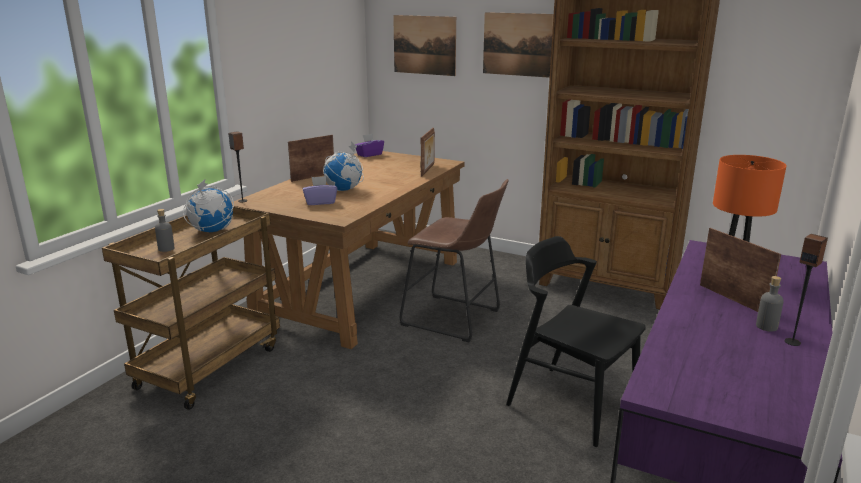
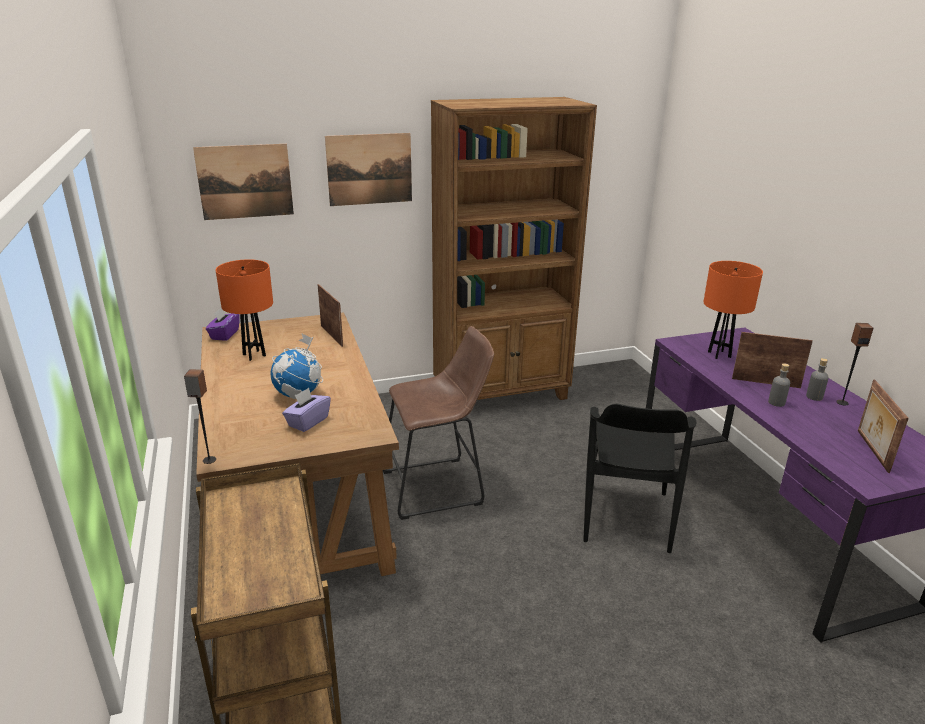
camera: 45 degrees left, 5 degrees up
grey bottle [155,209,174,252] -> grey bottle moved to [768,364,790,407]
globe [183,178,234,232] -> none
picture frame [288,135,334,182] -> picture frame moved to [858,380,909,473]
black chair [506,236,646,447] -> black chair turned 75 degrees counterclockwise [583,404,697,553]
none -> orange table lamp [216,259,273,361]

